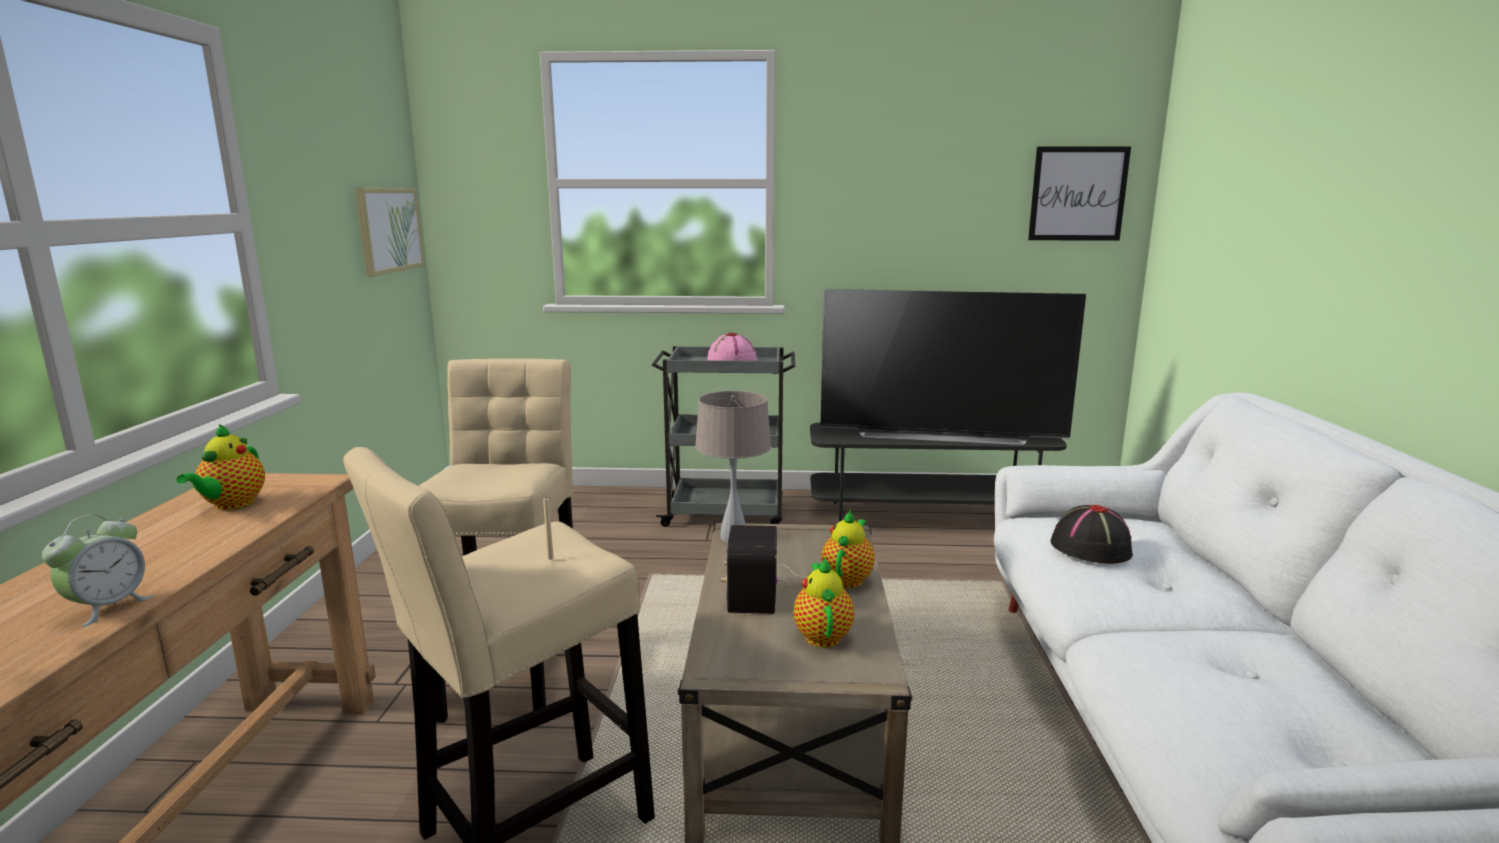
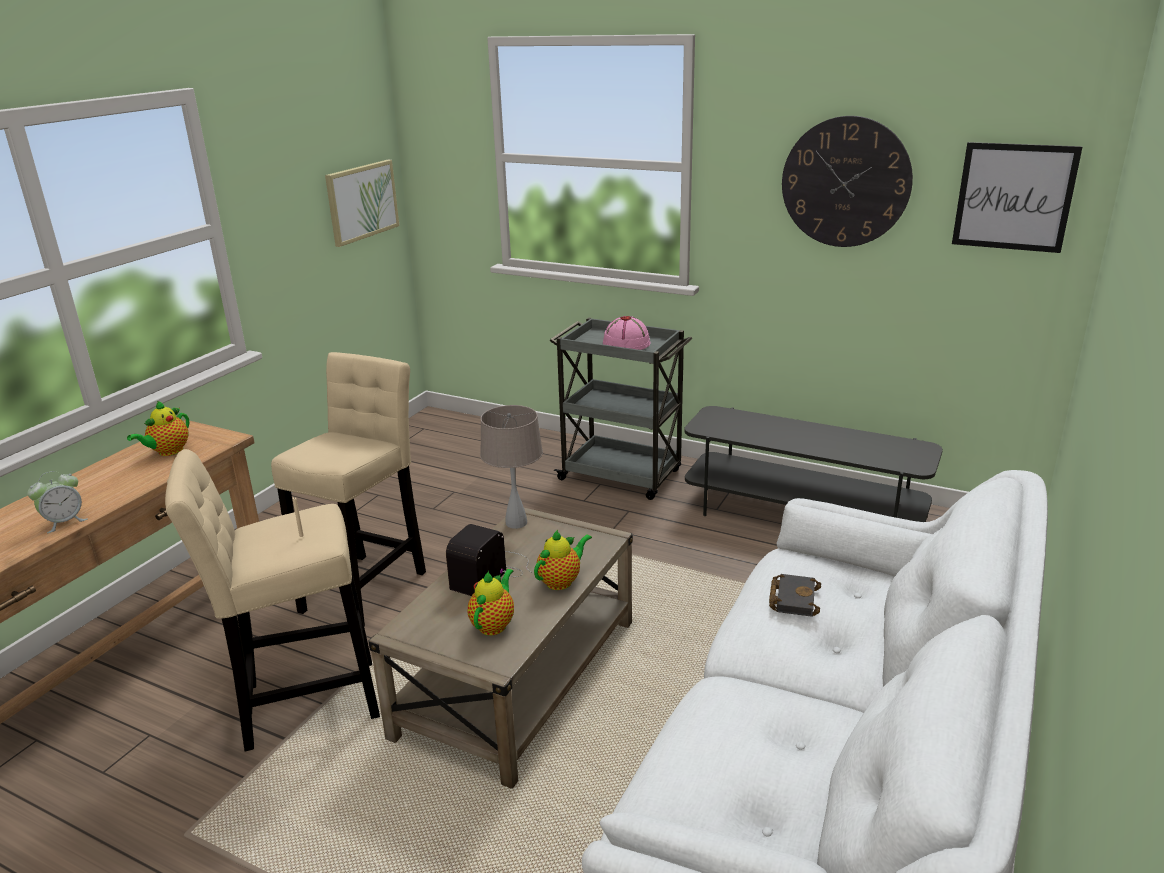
camera: 25 degrees right, 10 degrees up
television [820,289,1086,445] -> none
black hat [1051,505,1133,564] -> black book [769,574,821,617]
none -> wall clock [782,116,913,247]

